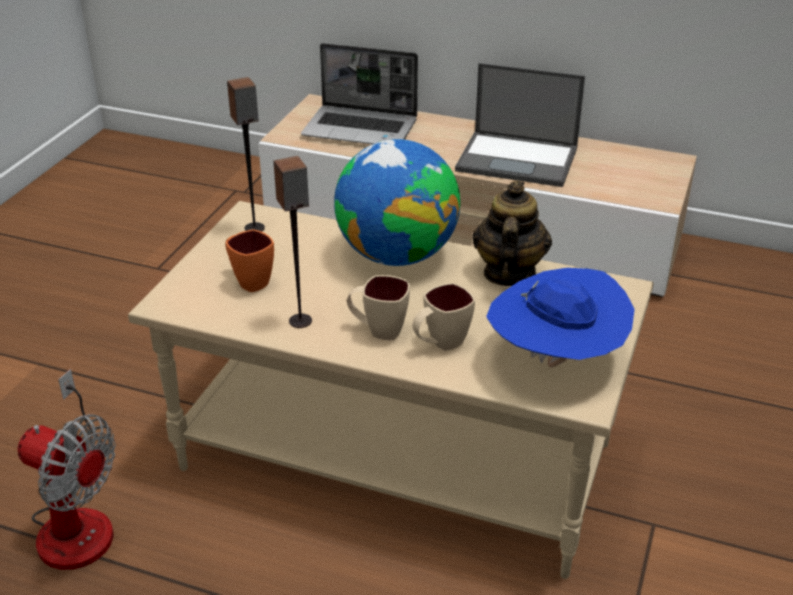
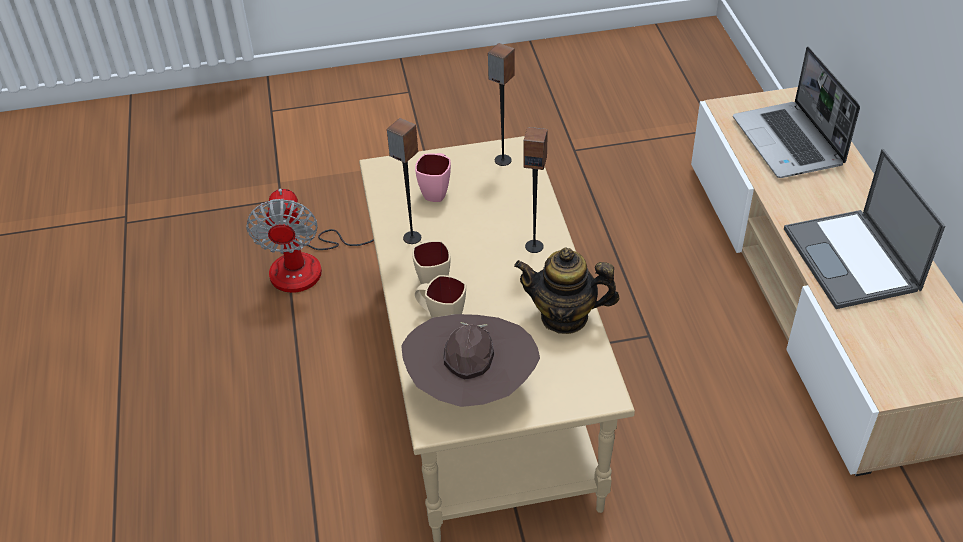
camera: 60 degrees right, 10 degrees up
orange mug [225,229,274,292] -> pink mug [415,153,451,202]
globe [334,139,460,266] -> speaker [524,127,548,253]
teapot [473,181,552,286] -> teapot turned 150 degrees counterclockwise [514,247,620,334]
blue hat [486,268,635,367] -> brown hat [401,314,540,407]

